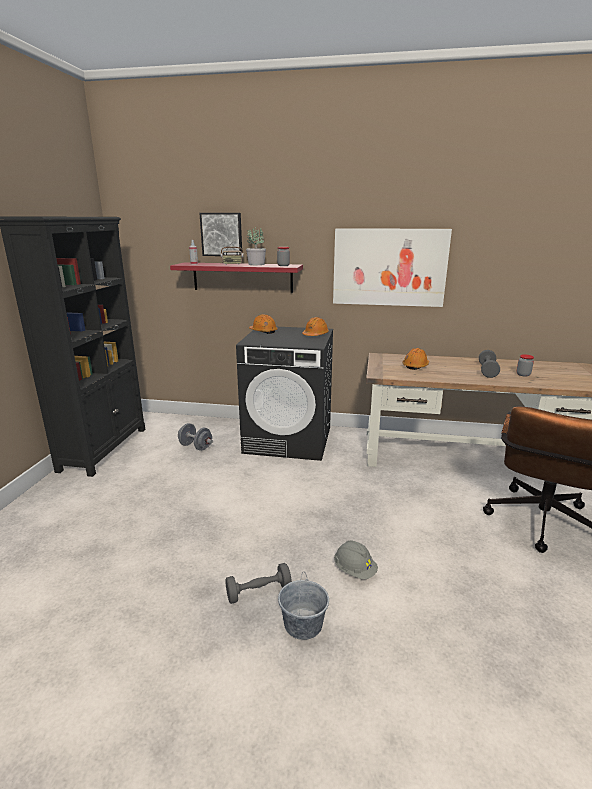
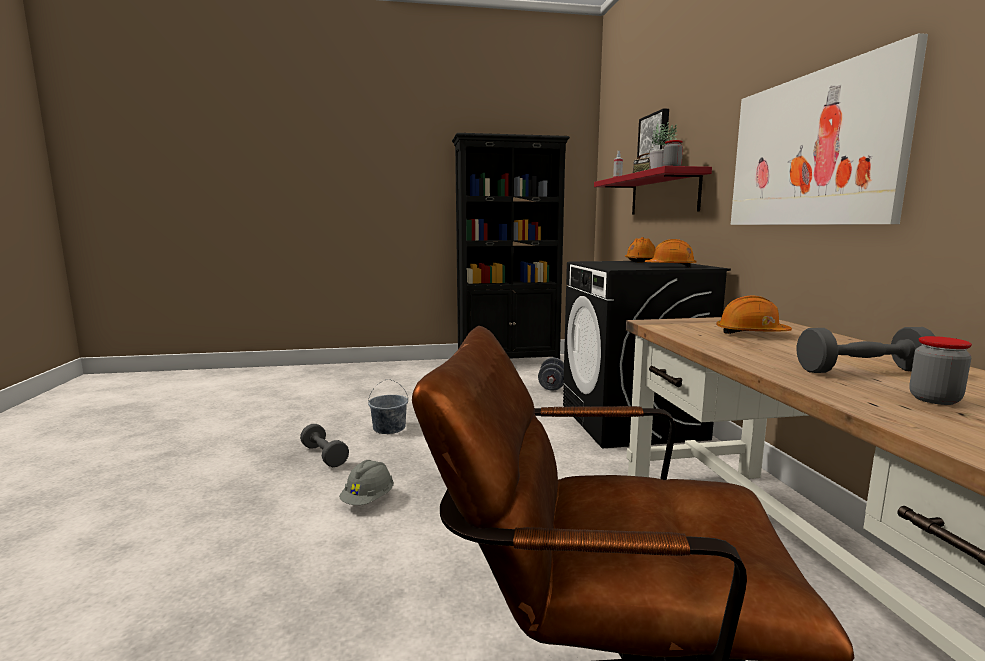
camera: 70 degrees right, 10 degrees down
grey bucket [278,571,329,640] -> grey bucket moved to [368,379,408,434]

